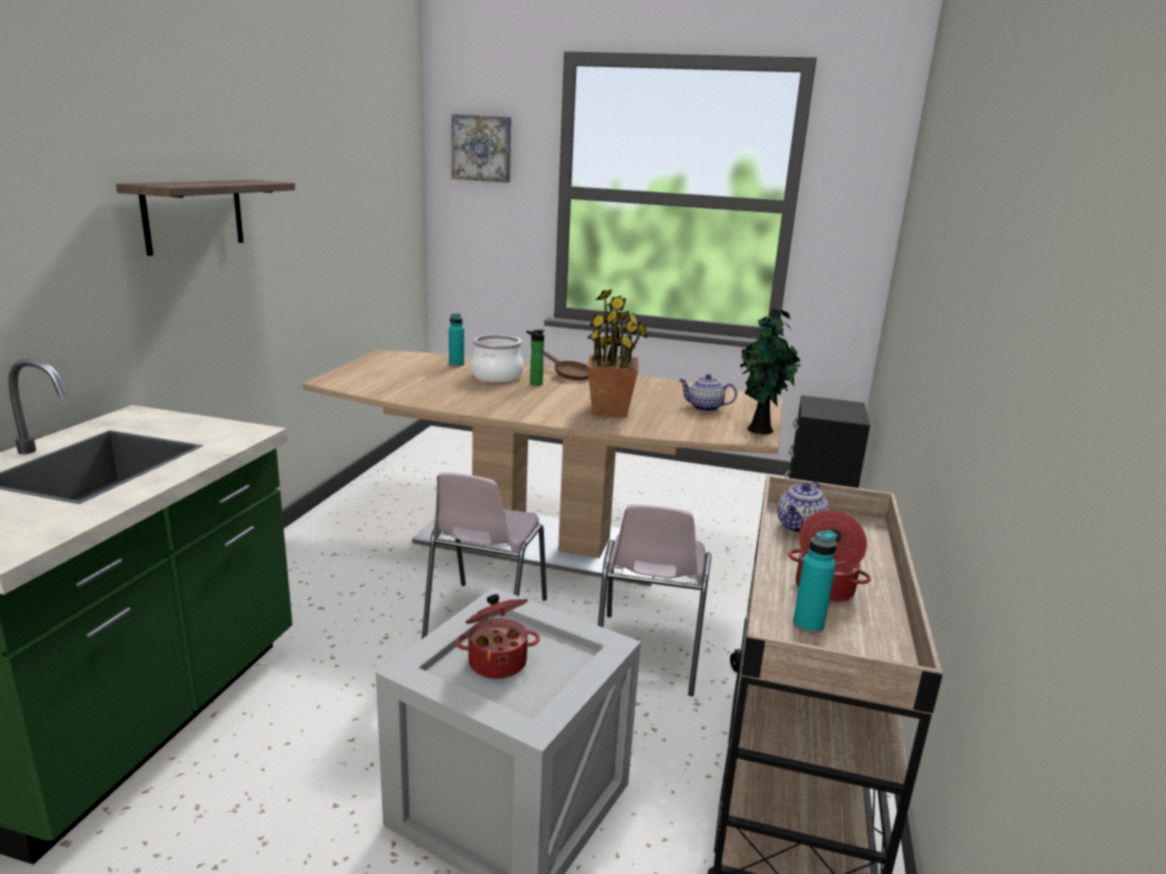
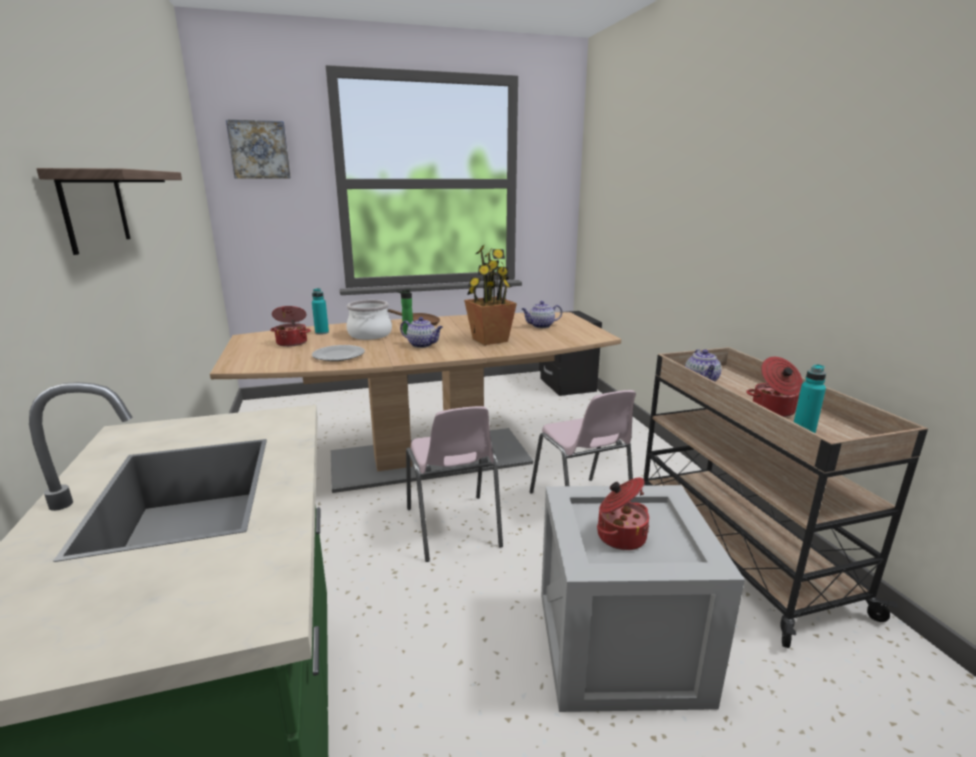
camera: 30 degrees left, 0 degrees up
potted plant [740,307,802,434] -> none
none -> cooking pot [270,306,311,347]
none -> plate [312,345,365,361]
none -> teapot [400,317,443,348]

